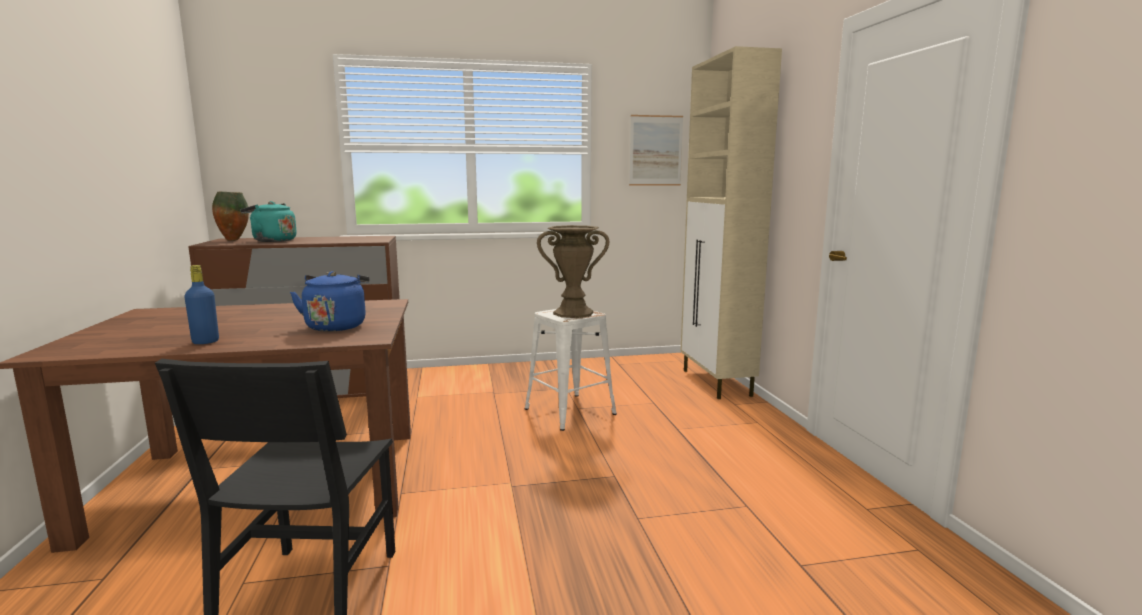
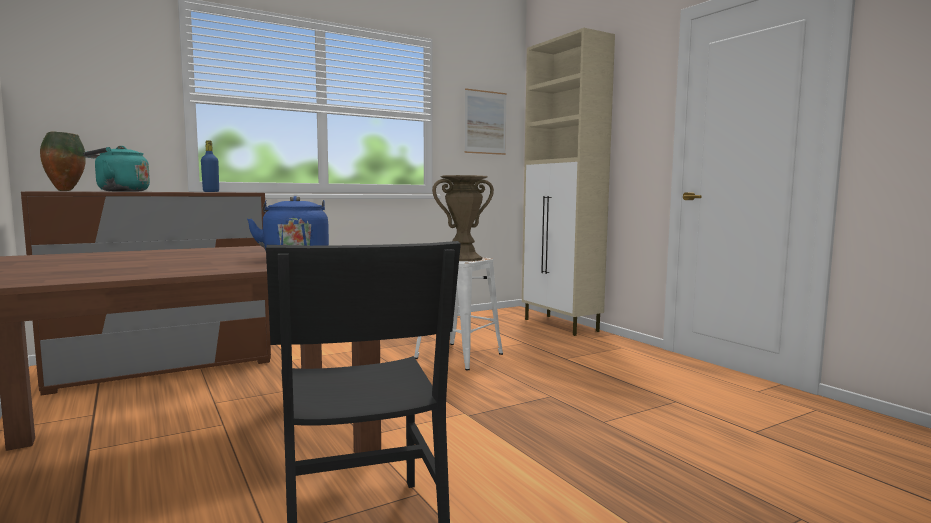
camera: 20 degrees left, 5 degrees down
blue bottle [184,265,219,344] -> blue bottle moved to [201,140,219,192]

